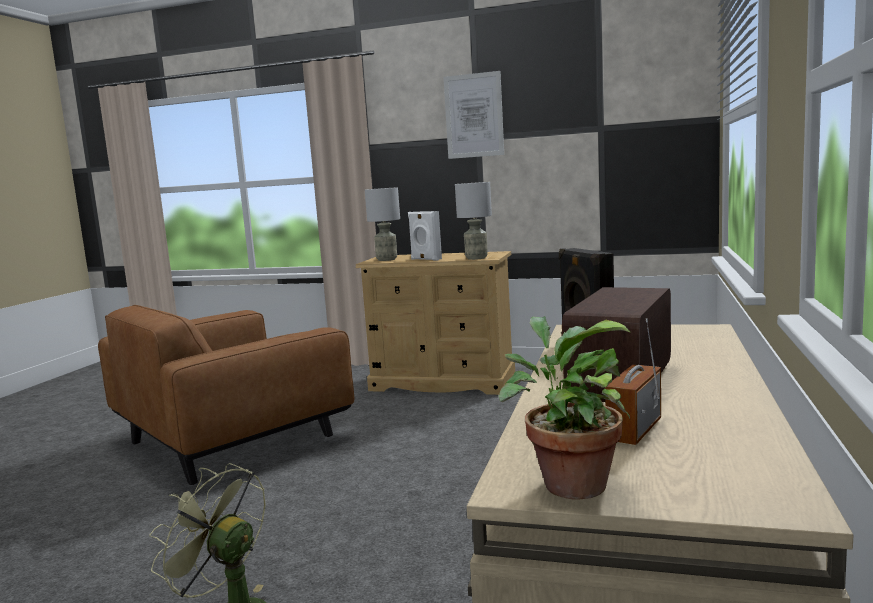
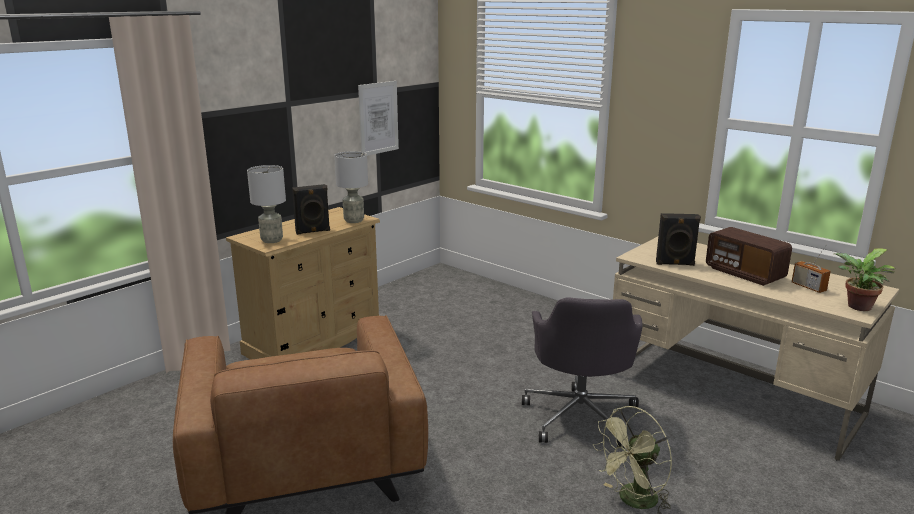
camera: 65 degrees left, 10 degrees up
white speaker [408,211,442,261] -> black speaker [292,184,330,235]
picture [443,71,504,159] -> picture moved to [358,81,399,156]
none -> grey office chair [522,297,643,448]

